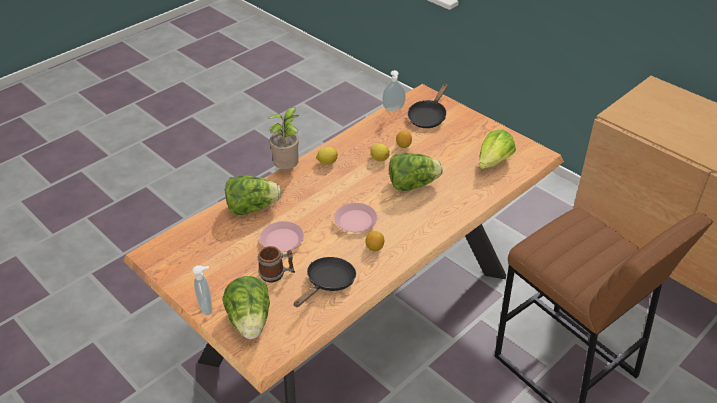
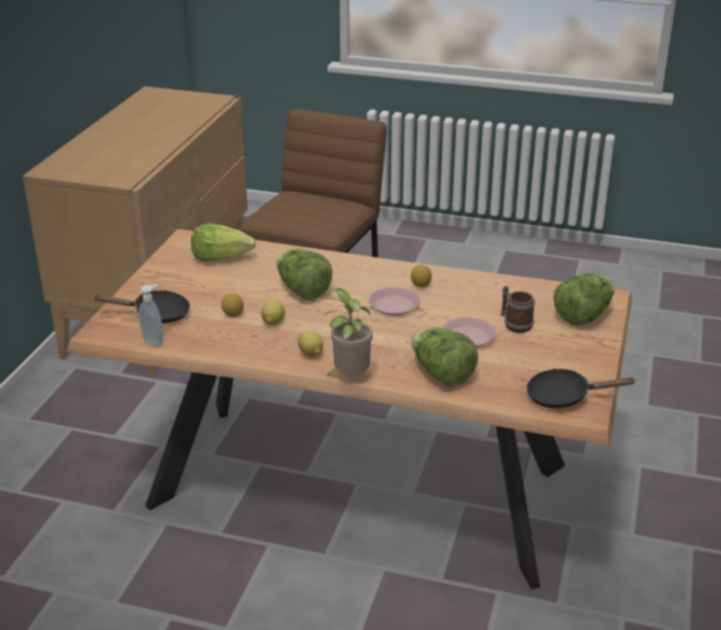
camera: 120 degrees left, 10 degrees down
soap dispenser [192,265,212,316] -> none
black frying pan [294,257,356,307] -> black frying pan moved to [526,368,634,408]

